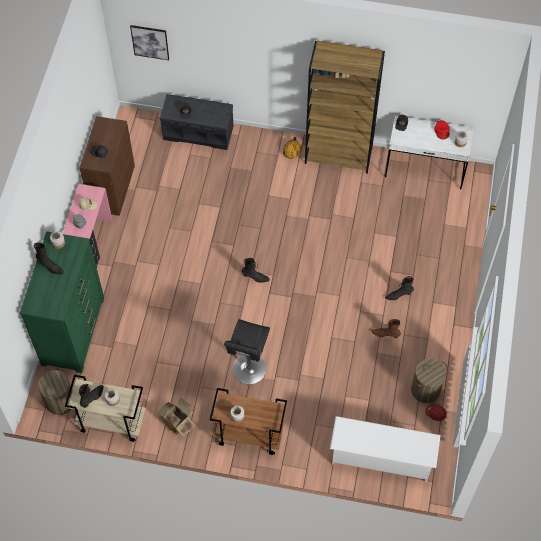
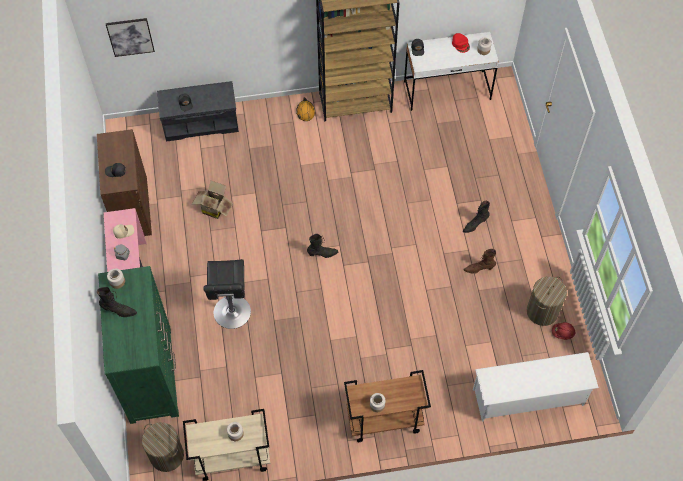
camera: 20 degrees left, 0 degrees up
black boot [79,383,104,408] -> none
cardboard box [157,397,195,437] -> cardboard box moved to [192,181,233,219]
black stool [224,319,270,384] -> black stool moved to [203,259,251,329]

